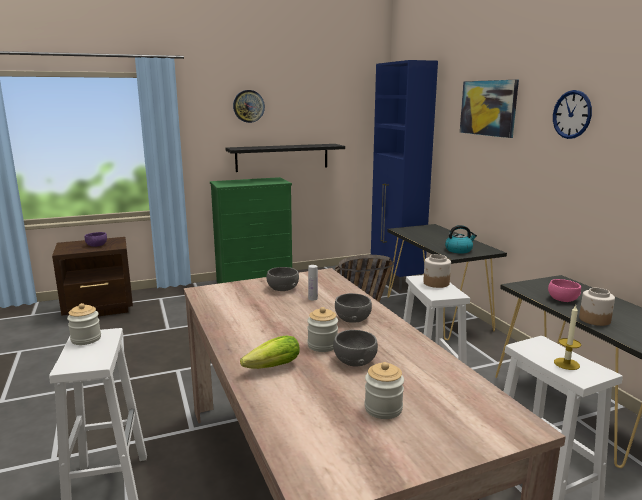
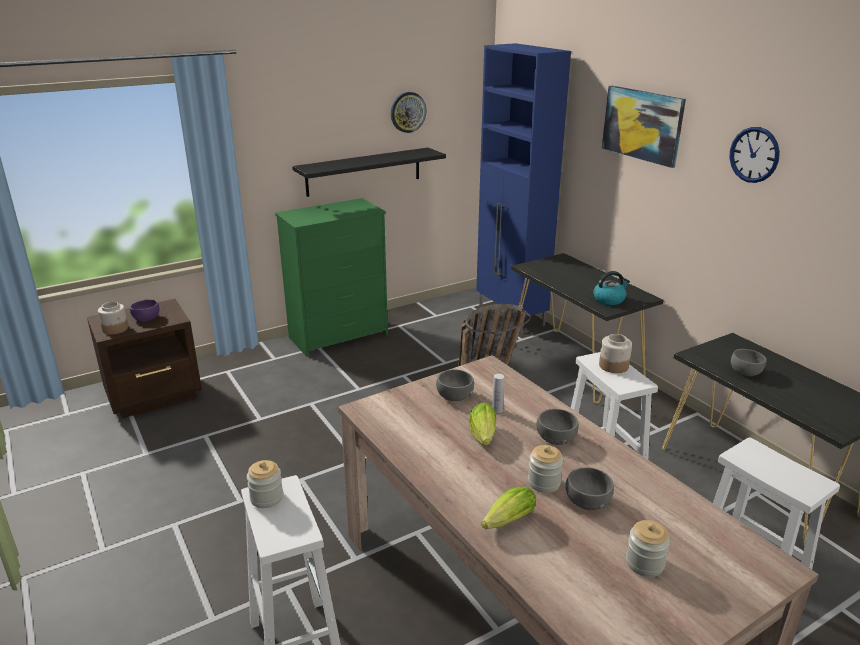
camera: 10 degrees left, 10 degrees up
wall clock [233,90,265,123] -> wall clock moved to [391,92,427,133]
pink bowl [548,279,581,302] -> grey bowl [731,349,767,376]
candle [554,305,581,370] -> none
jar [579,288,615,326] -> jar moved to [98,302,128,335]
none -> lettuce [469,402,496,445]

